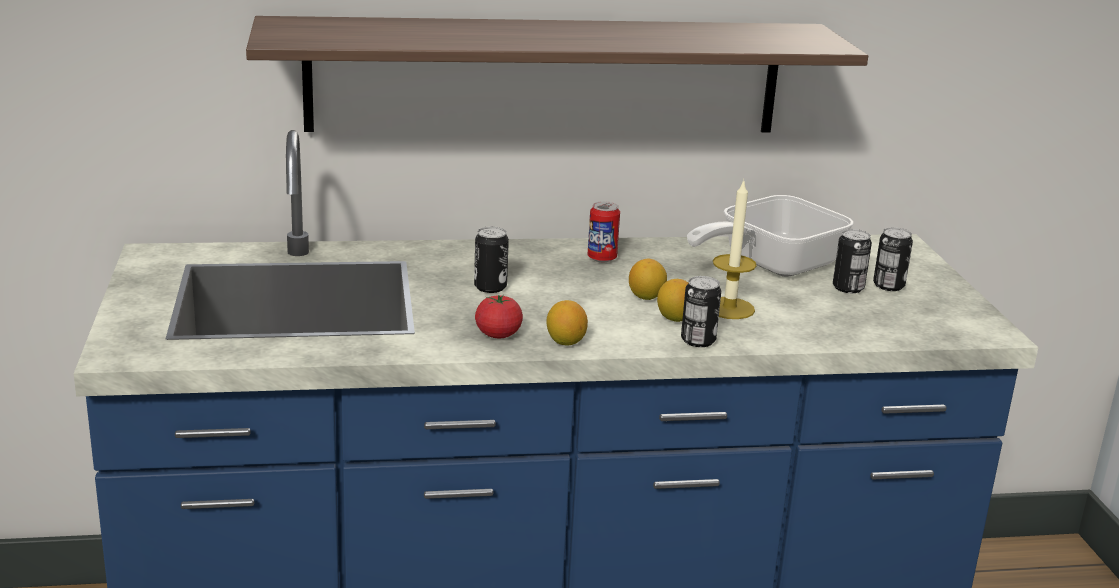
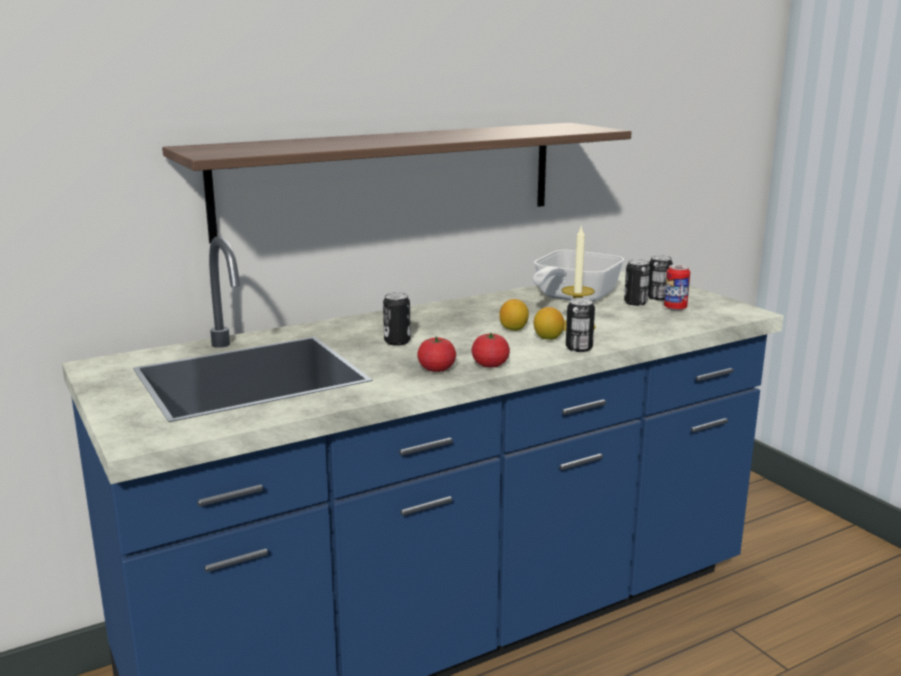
camera: 20 degrees left, 5 degrees down
lemon [546,300,588,346] -> tomato [471,333,510,368]
can [588,201,620,262] -> can moved to [664,264,690,311]

